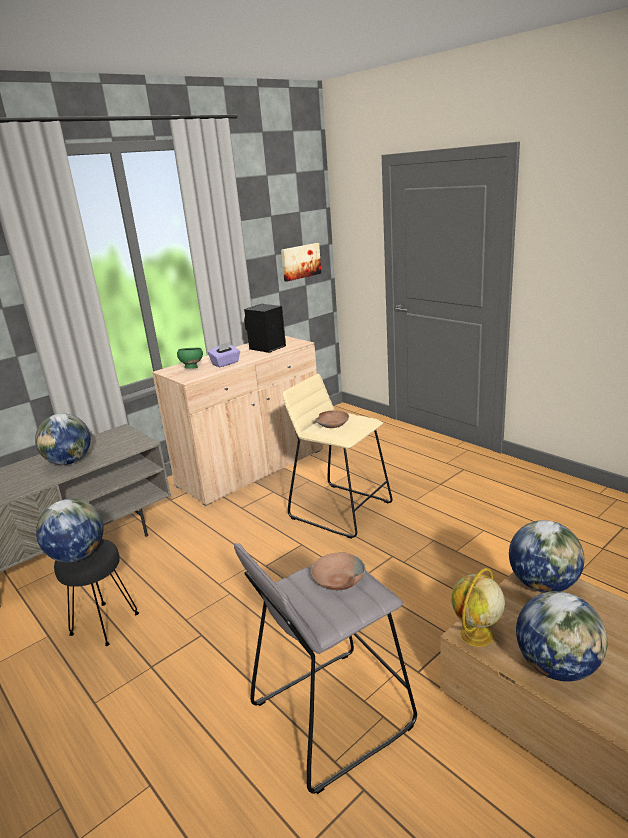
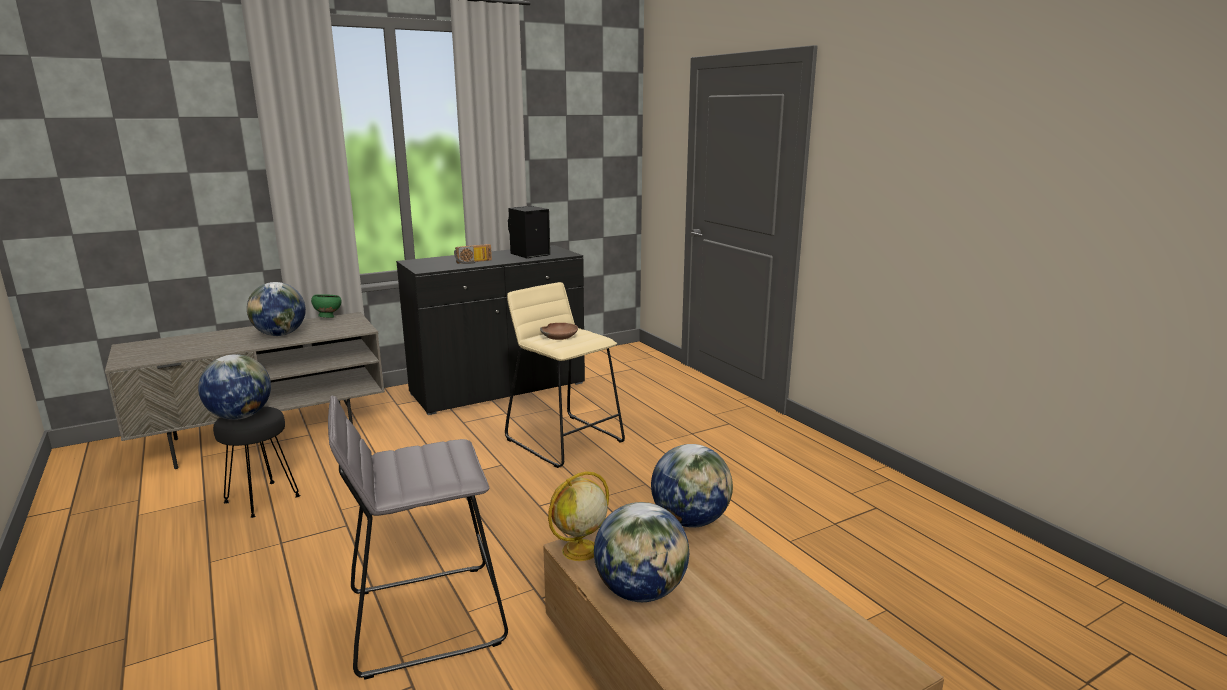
camera: 10 degrees right, 5 degrees down
beige cabinet [152,336,323,506] -> black cabinet [396,245,585,415]
green bowl [177,348,203,369] -> green bowl moved to [311,294,342,318]
purple tissue box [208,342,240,367] -> radio [454,244,492,264]
picture [281,243,321,282] -> none
brown bowl [311,553,366,590] -> none

